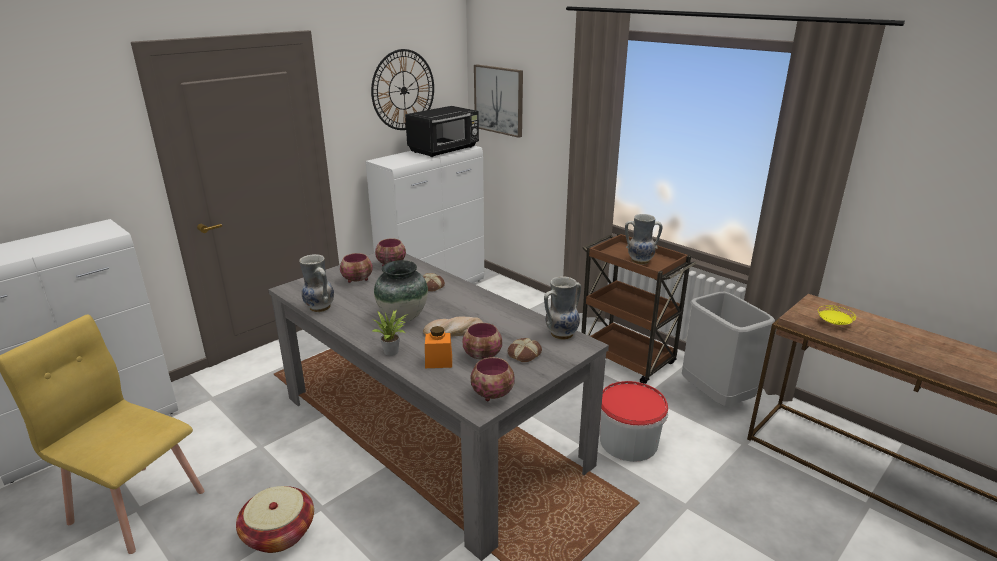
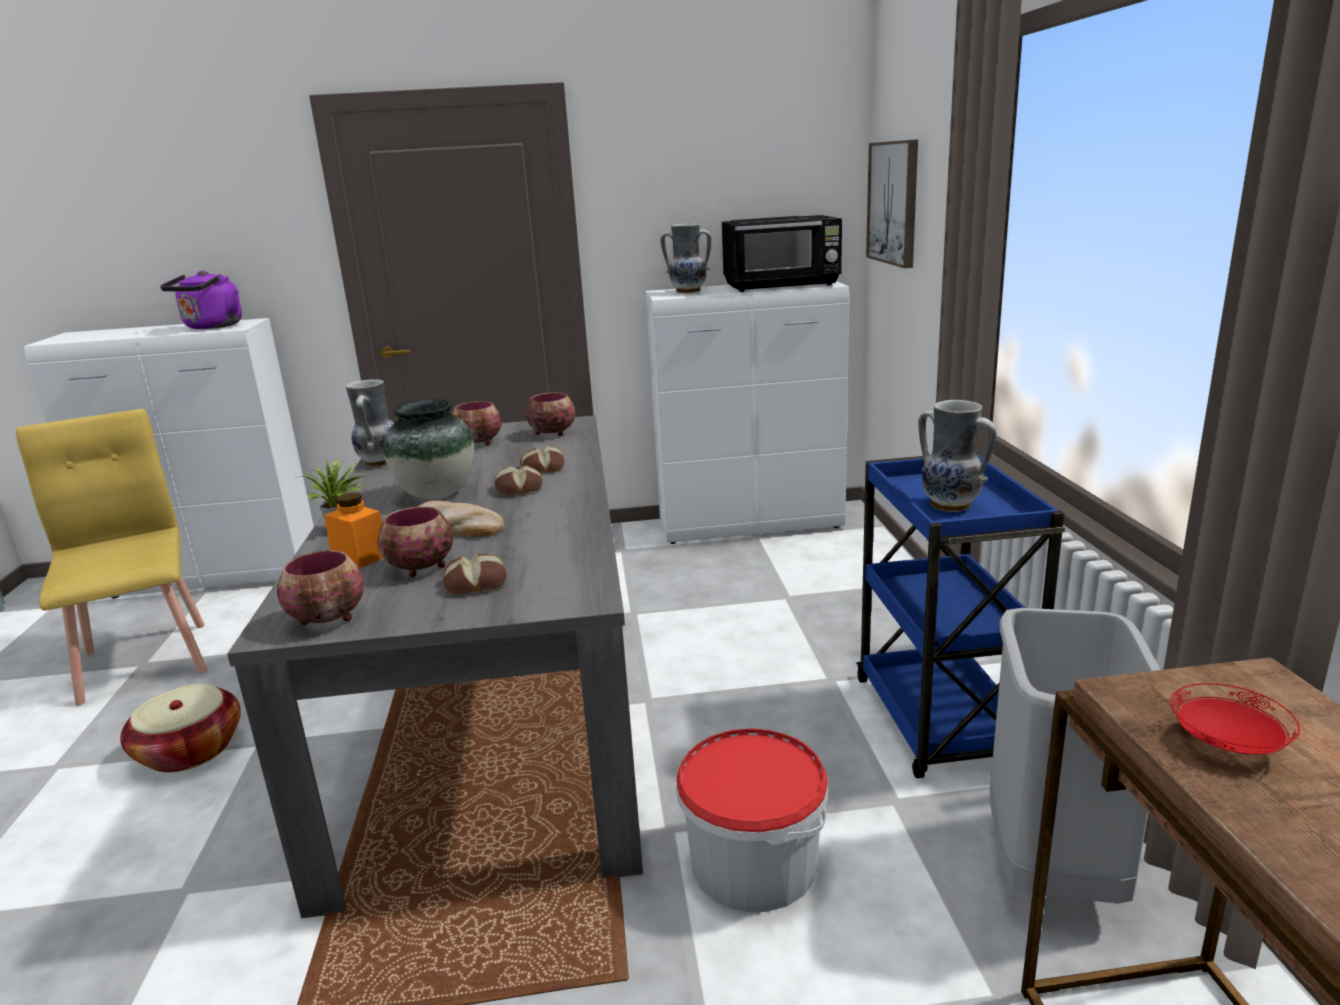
camera: 40 degrees right, 5 degrees down
wall clock [371,49,434,130] -> none
vase [544,276,581,340] -> vase moved to [660,224,712,293]
brown cart [581,233,697,384] -> blue cart [856,452,1065,778]
yellow plate [818,305,856,325] -> red plate [1170,683,1300,755]
none -> purple kettle [160,271,242,329]
none -> bread [494,465,542,495]

